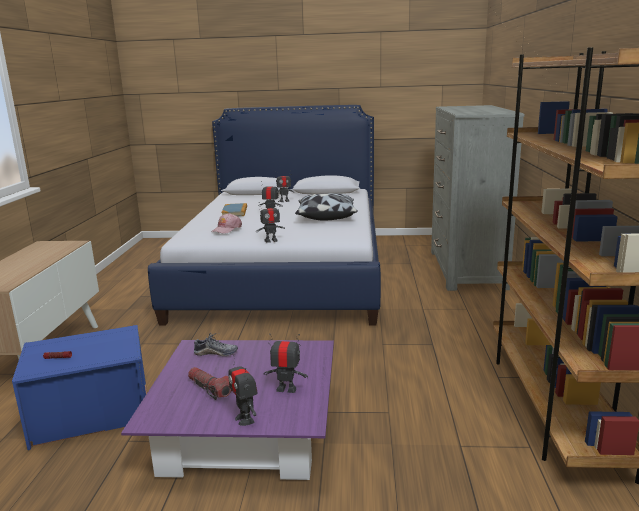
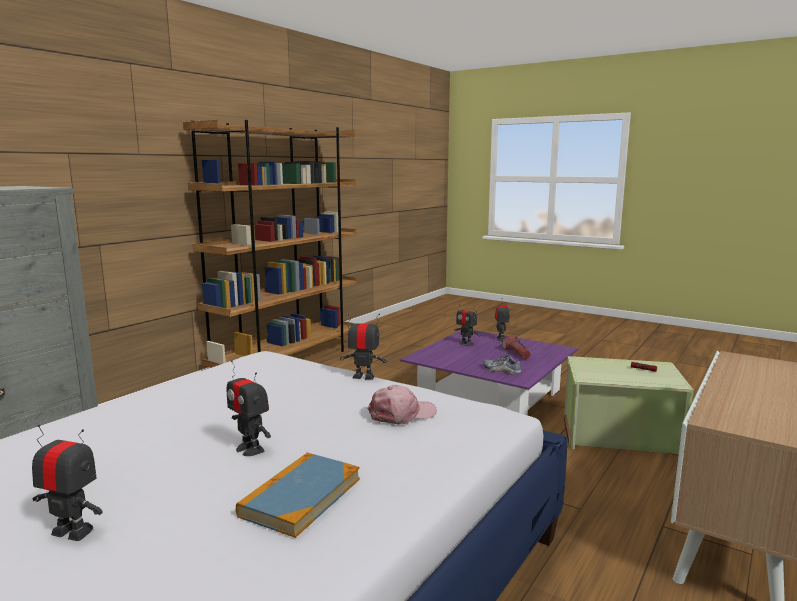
camera: 150 degrees left, 5 degrees down
blue storage box [12,325,147,450] -> green storage box [564,356,694,454]
pillow [295,193,358,220] -> none

